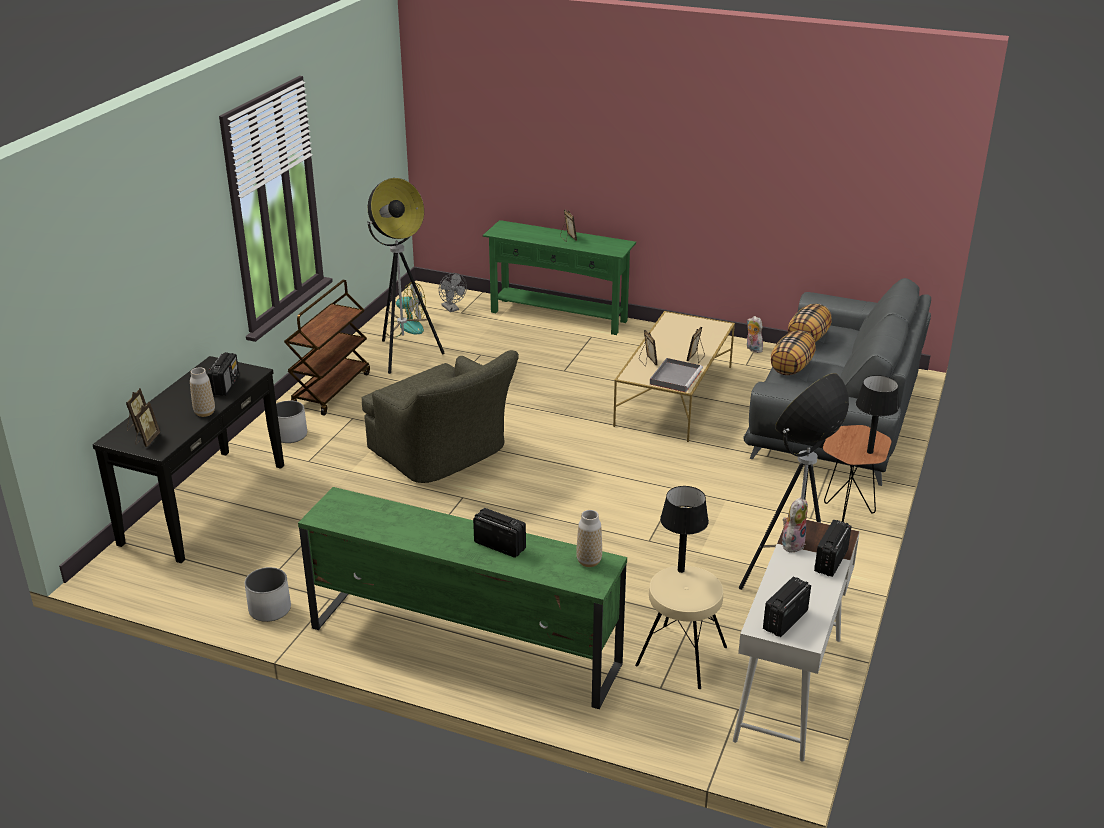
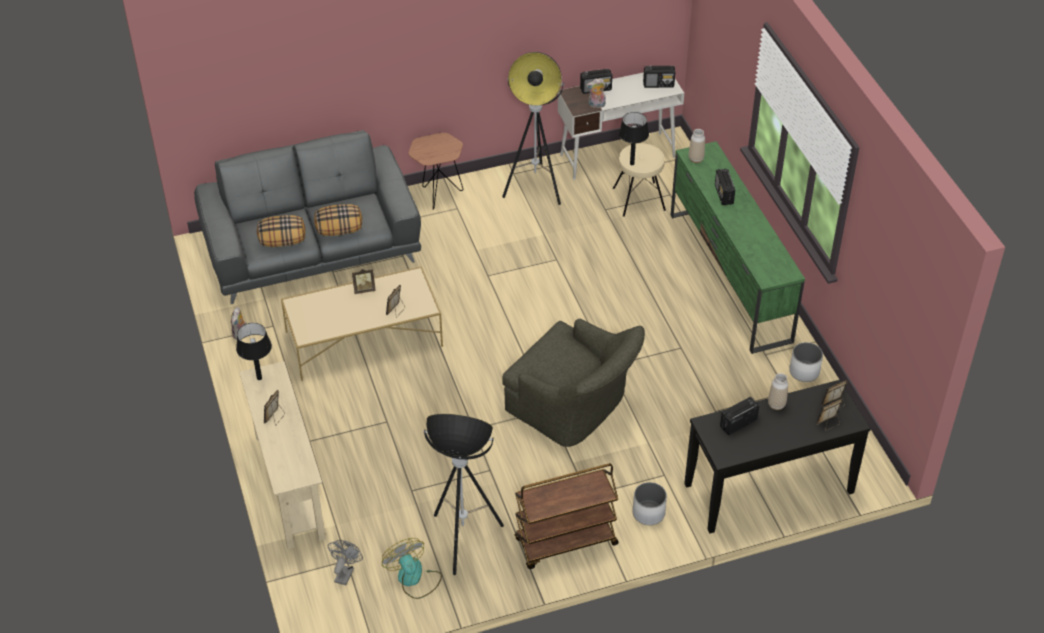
camera: 130 degrees left, 15 degrees up
green armchair [362,350,519,483] -> green armchair turned 120 degrees clockwise [502,319,645,447]
green console table [483,220,636,335] -> beige console table [239,361,326,549]
grey tray [650,358,703,392] -> none
black table lamp [856,375,899,454] -> black table lamp moved to [236,323,272,380]

